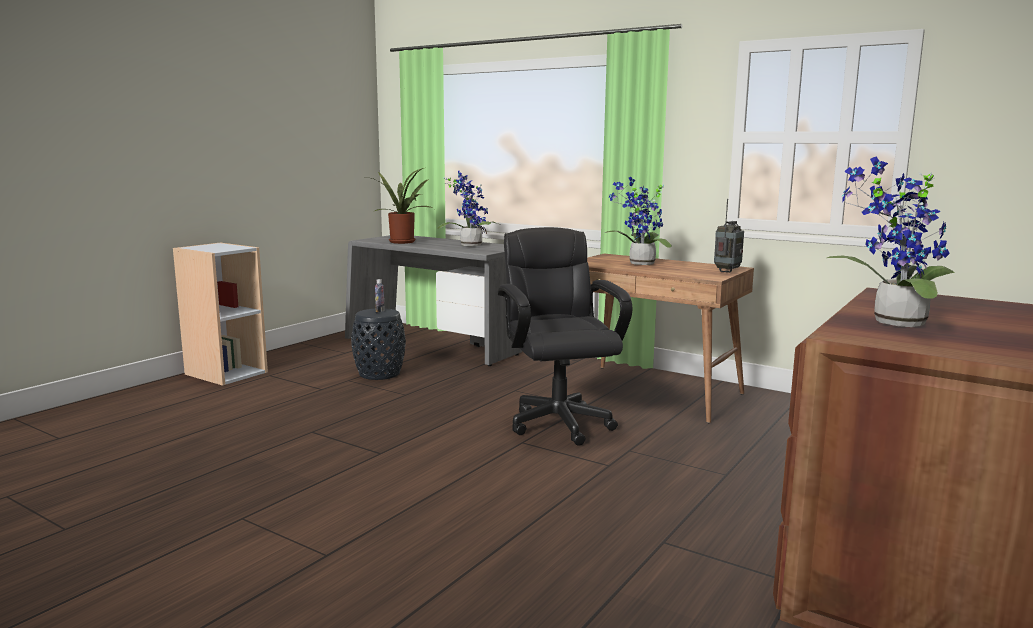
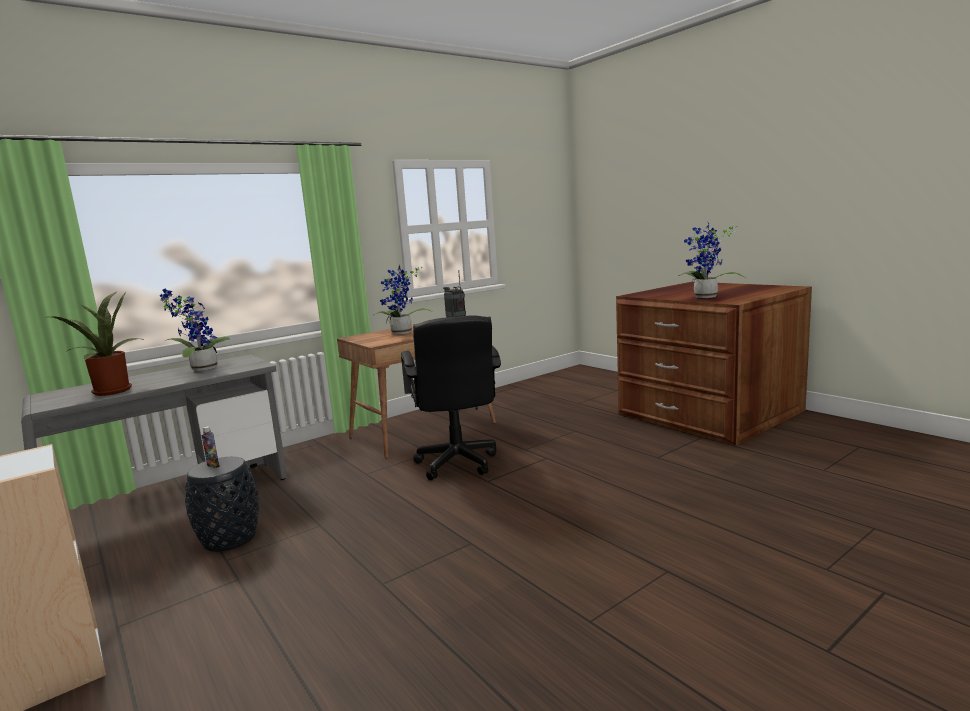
camera: 70 degrees left, 0 degrees up
black office chair [497,227,632,446] -> black office chair turned 105 degrees counterclockwise [401,315,501,480]

